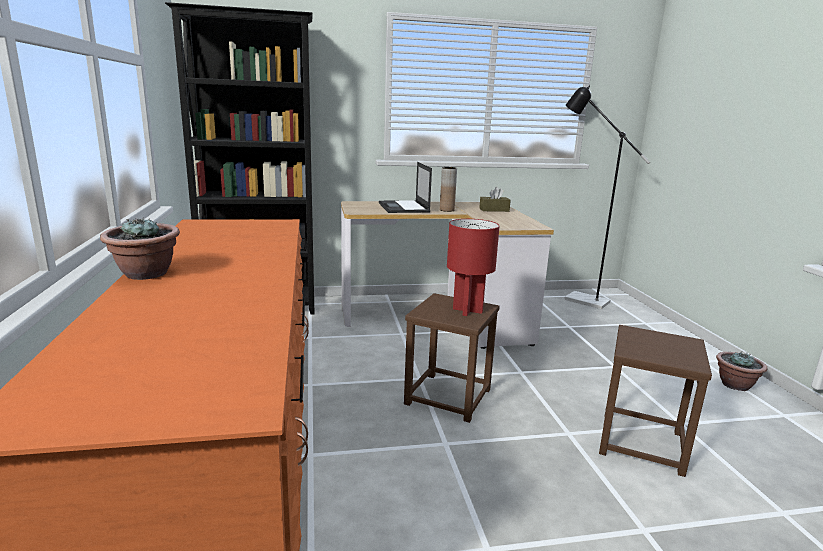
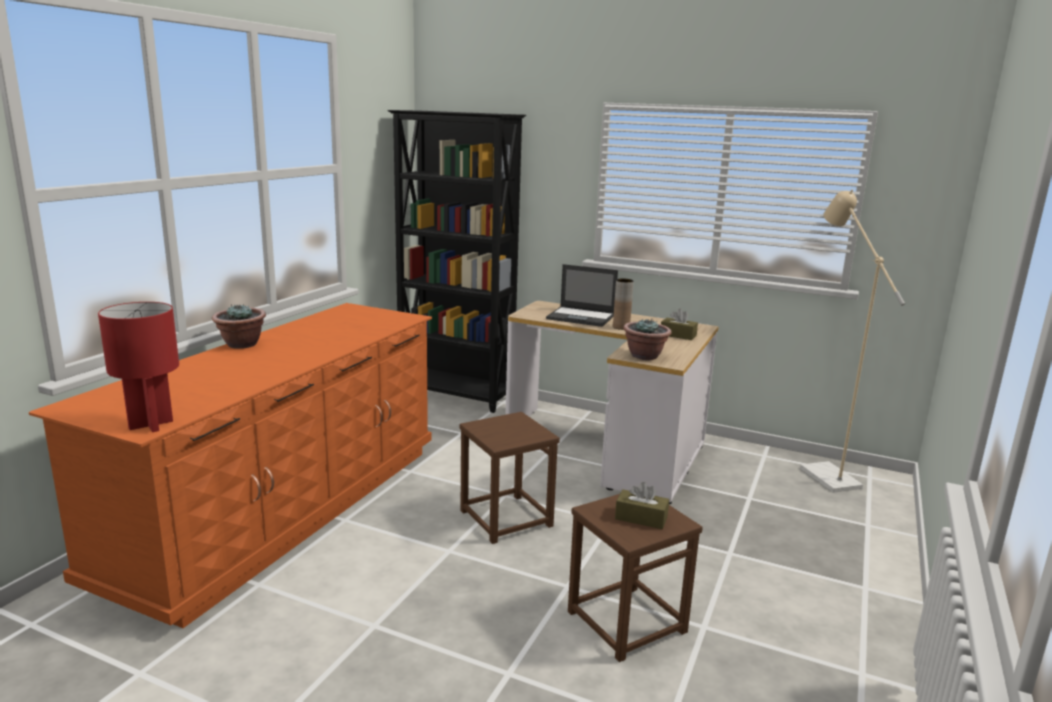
camera: 35 degrees right, 0 degrees up
laptop [379,162,432,213] -> laptop turned 90 degrees counterclockwise [546,264,618,327]
red table lamp [447,219,500,316] -> red table lamp moved to [98,302,179,432]
black floor lamp [564,85,650,309] -> beige floor lamp [800,190,905,493]
potted plant [716,351,768,391] -> potted plant moved to [623,319,672,360]
none -> brown tissue box [615,482,669,529]

